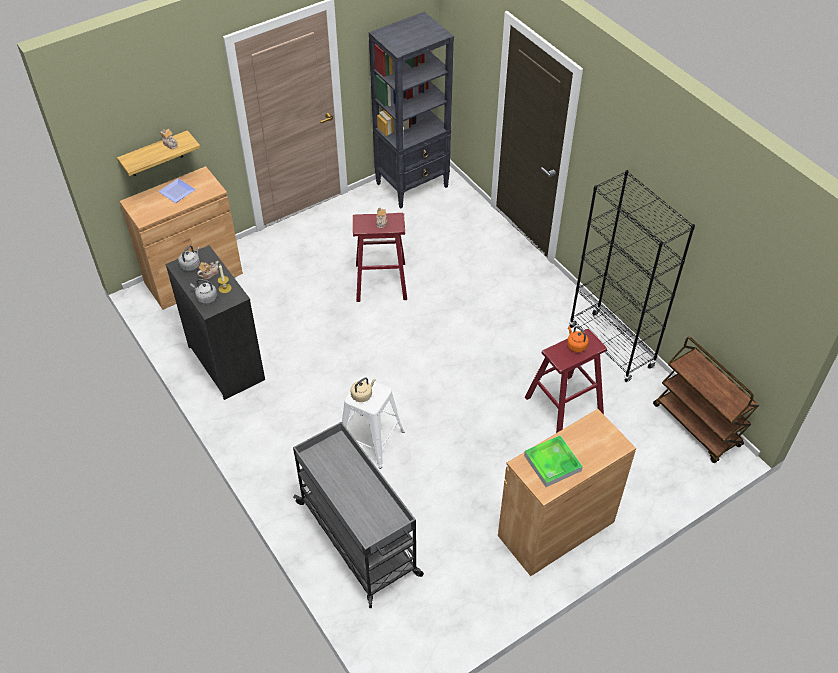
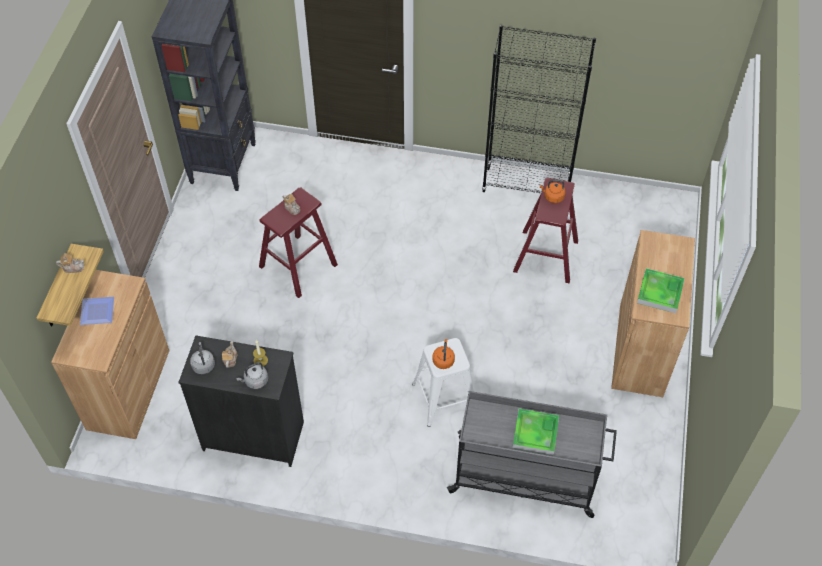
camera: 45 degrees left, 5 degrees up
beige kettle [351,378,376,402] -> orange kettle [432,339,455,369]
brown cart [653,337,759,463] -> none
none -> tray [513,408,559,455]

